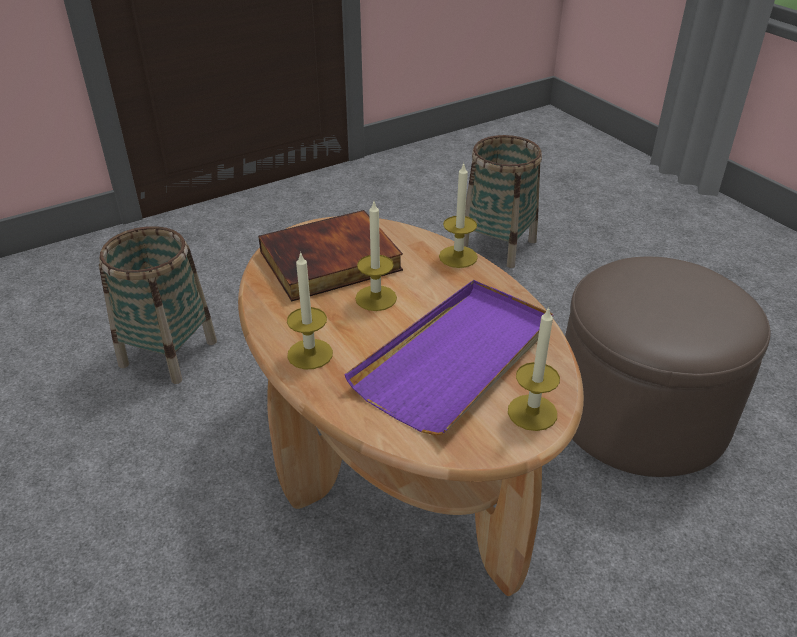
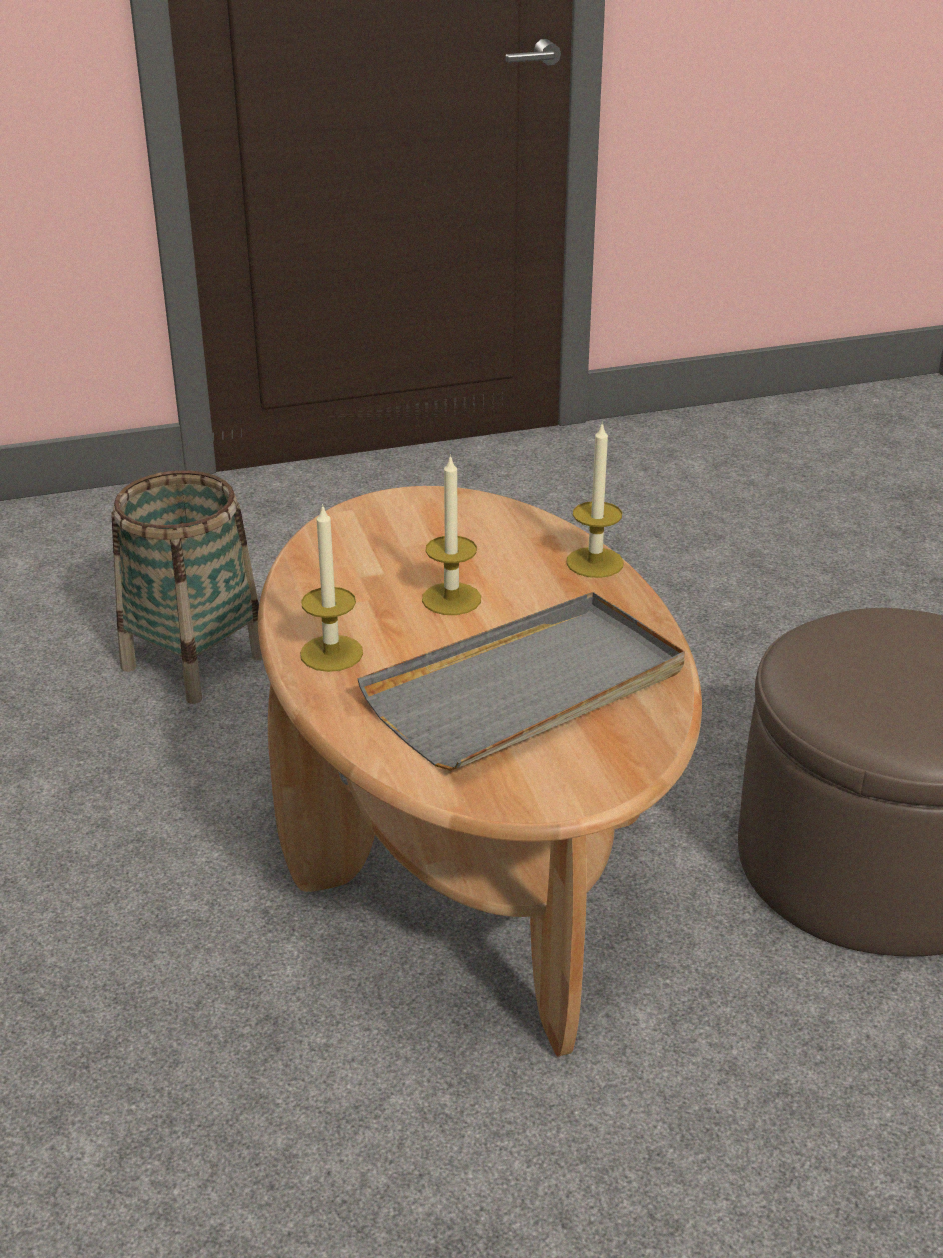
camera: 15 degrees right, 5 degrees down
book [258,210,403,302] -> none
purple tray [344,280,554,435] -> grey tray [357,592,685,771]
basket [464,135,542,268] -> none
candle [508,306,560,431] -> none

